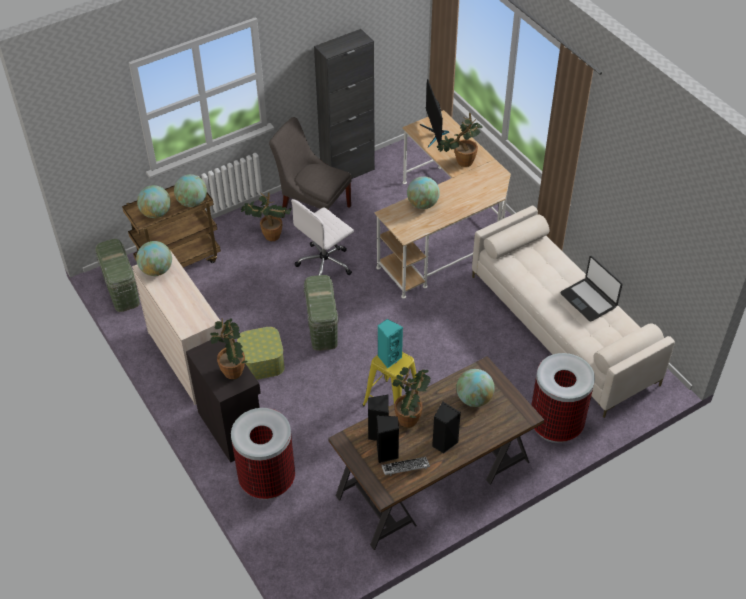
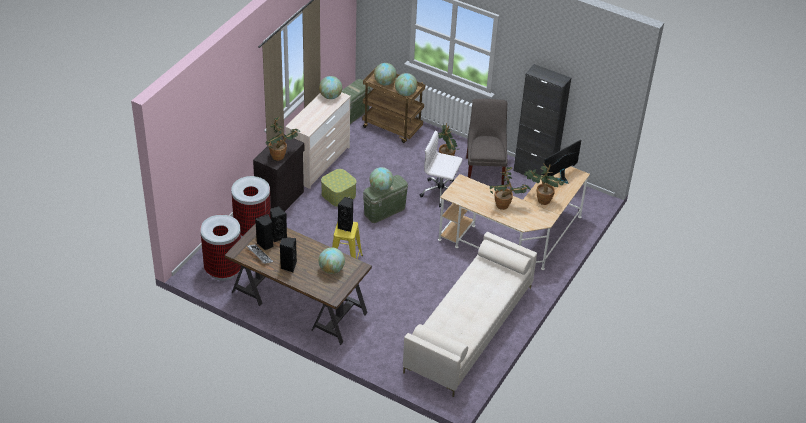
camera: 60 degrees right, 5 degrees down
turquoise speaker [378,319,403,368] -> black speaker [338,197,353,232]
potted plant [393,367,431,428] -> potted plant moved to [489,167,531,210]
globe [407,176,440,209] -> globe moved to [369,167,393,191]
trash can [531,353,595,443] -> trash can moved to [200,215,241,281]
laptop [560,256,623,322] -> none

